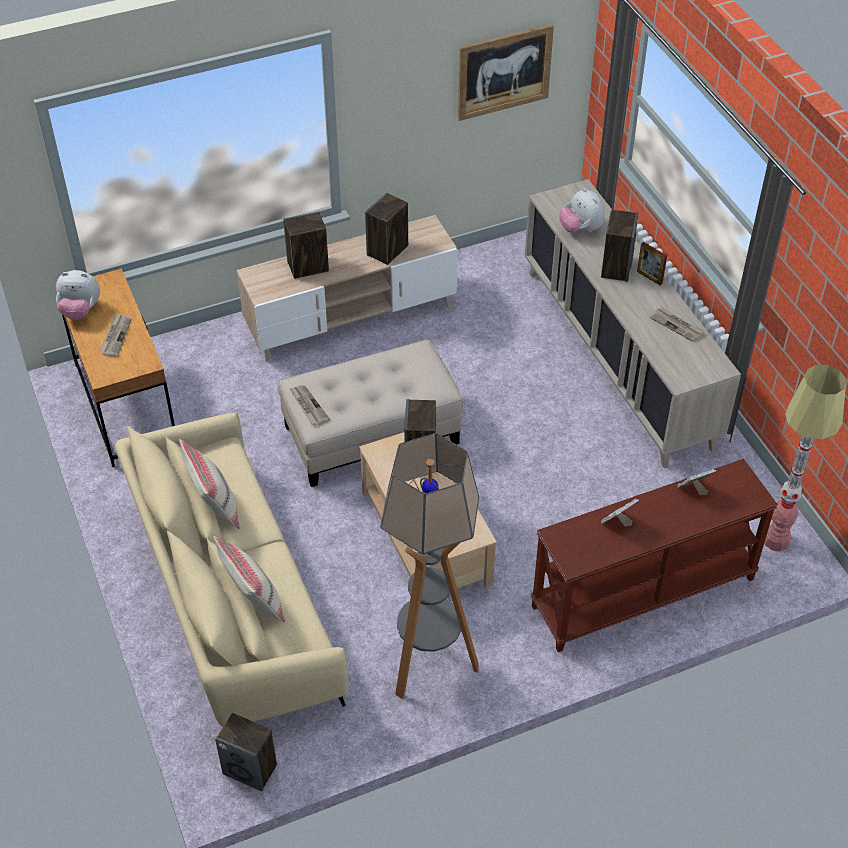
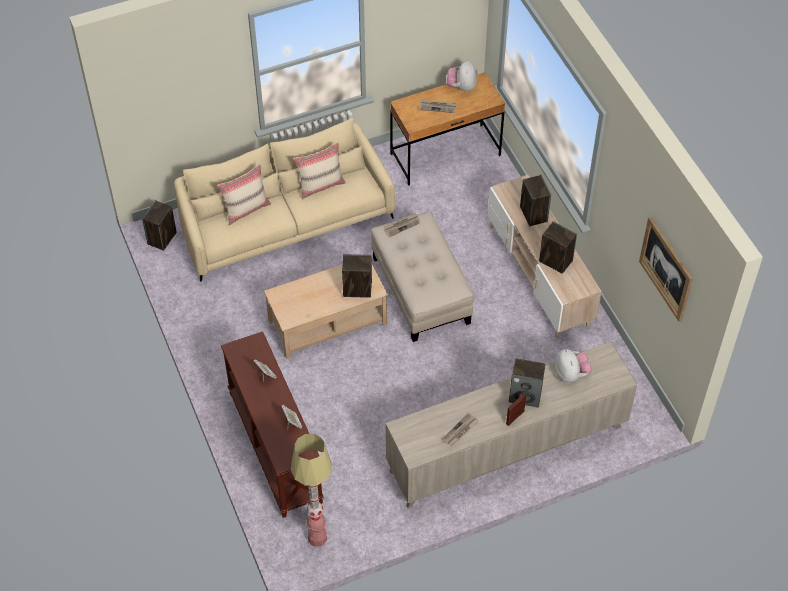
camera: 90 degrees right, 5 degrees up
floor lamp [380,433,479,699] -> none
plush toy [559,188,605,233] -> plush toy turned 105 degrees clockwise [555,349,591,383]

